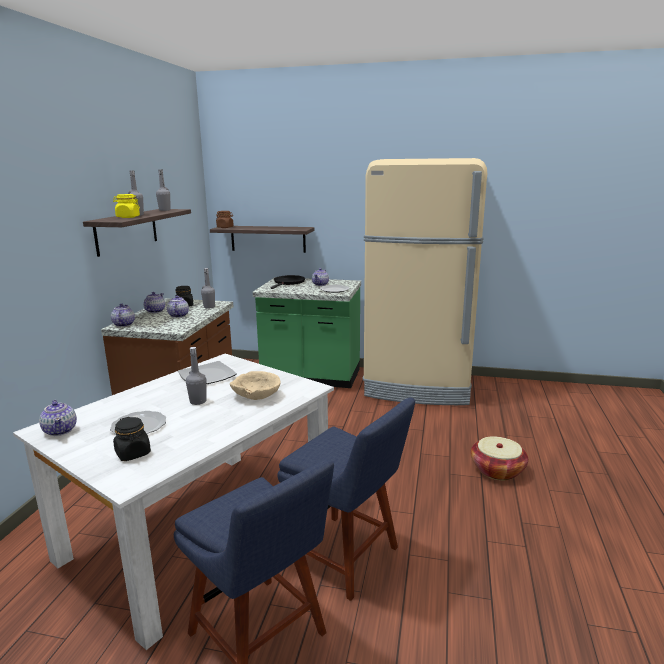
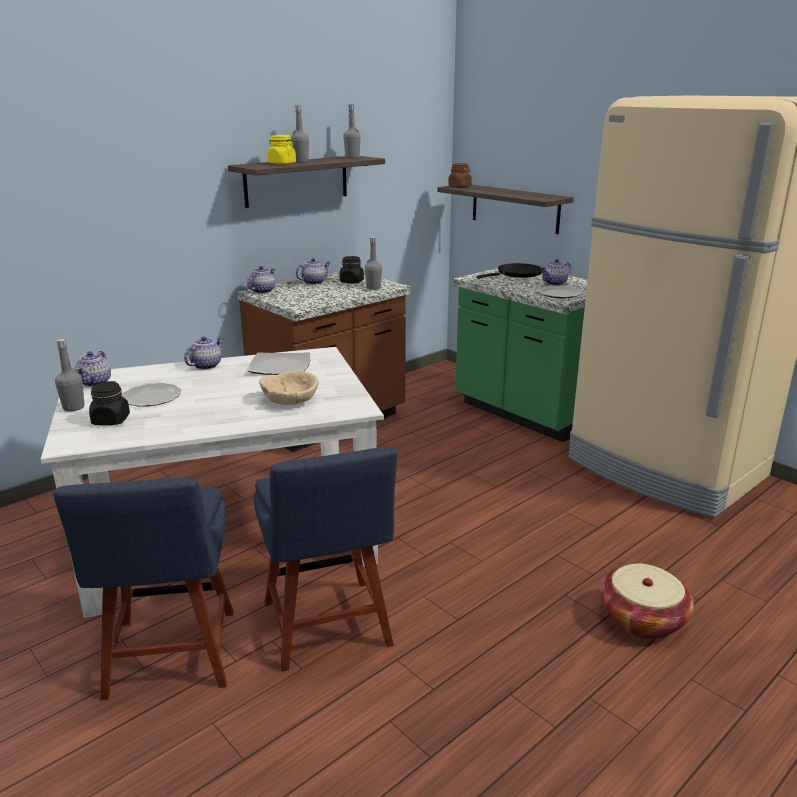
camera: 35 degrees right, 5 degrees up
teapot [167,296,189,318] -> teapot moved to [184,336,223,370]
grey bottle [186,347,206,405] -> grey bottle moved to [55,339,85,411]

